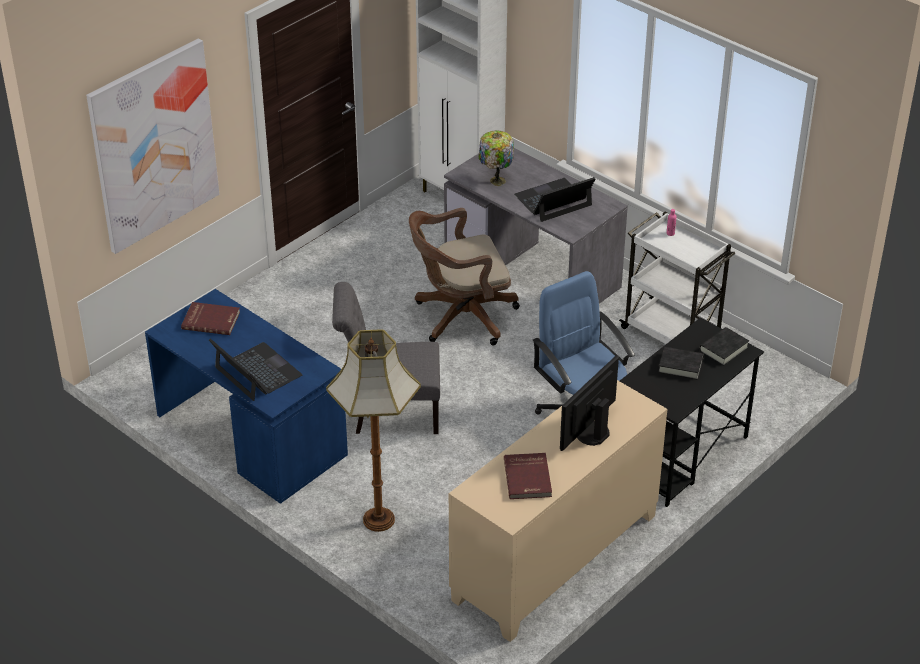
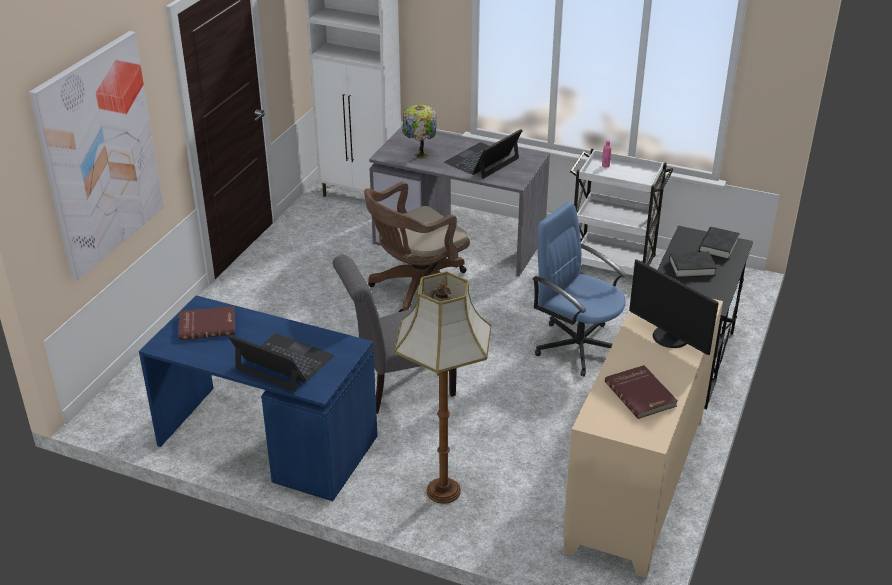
camera: 20 degrees left, 5 degrees down
monitor [560,355,619,451] -> monitor turned 60 degrees counterclockwise [629,259,719,355]

